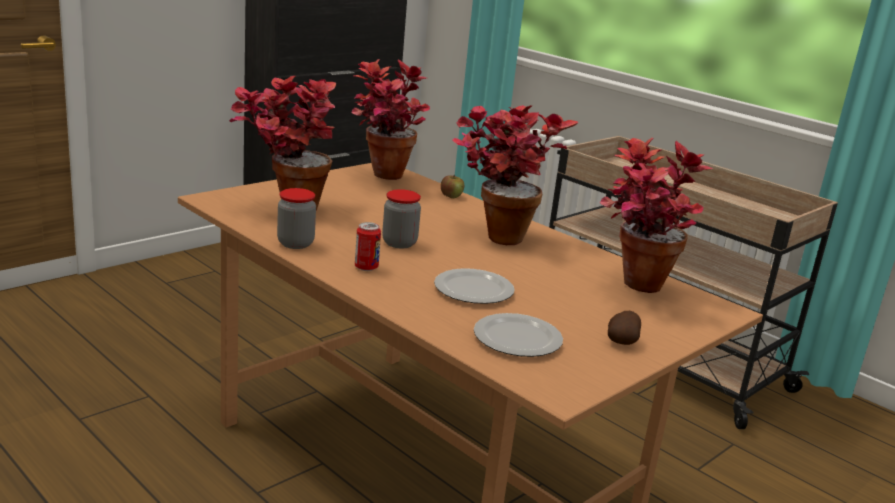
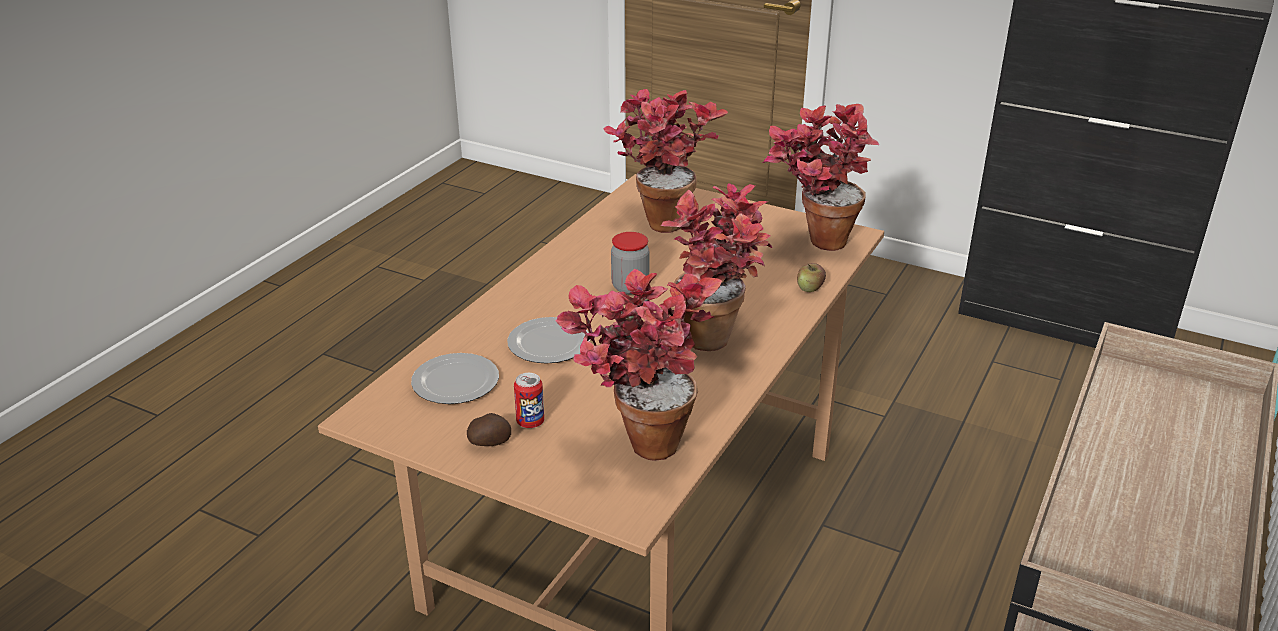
camera: 75 degrees right, 10 degrees up
jar [277,188,316,249] -> none
can [355,222,381,271] -> can moved to [514,373,544,428]

